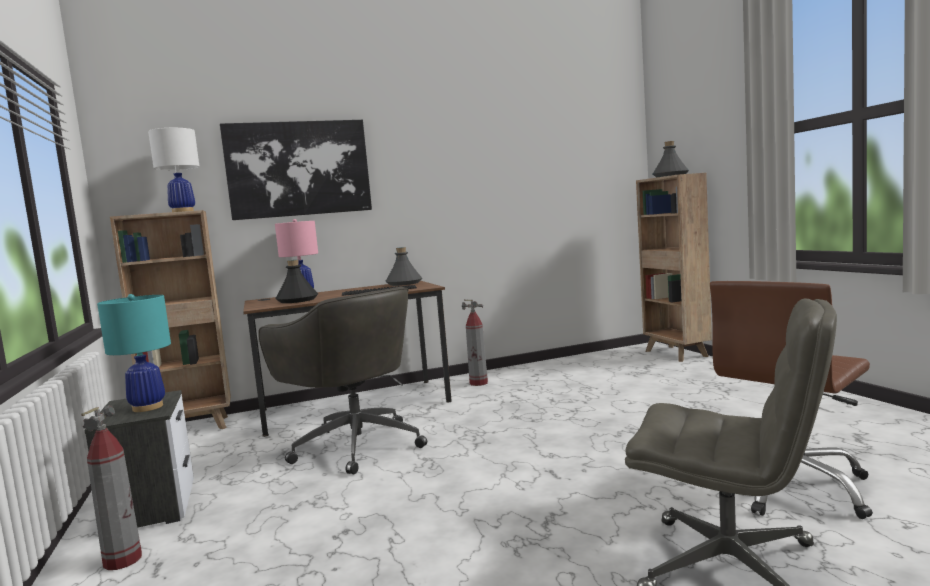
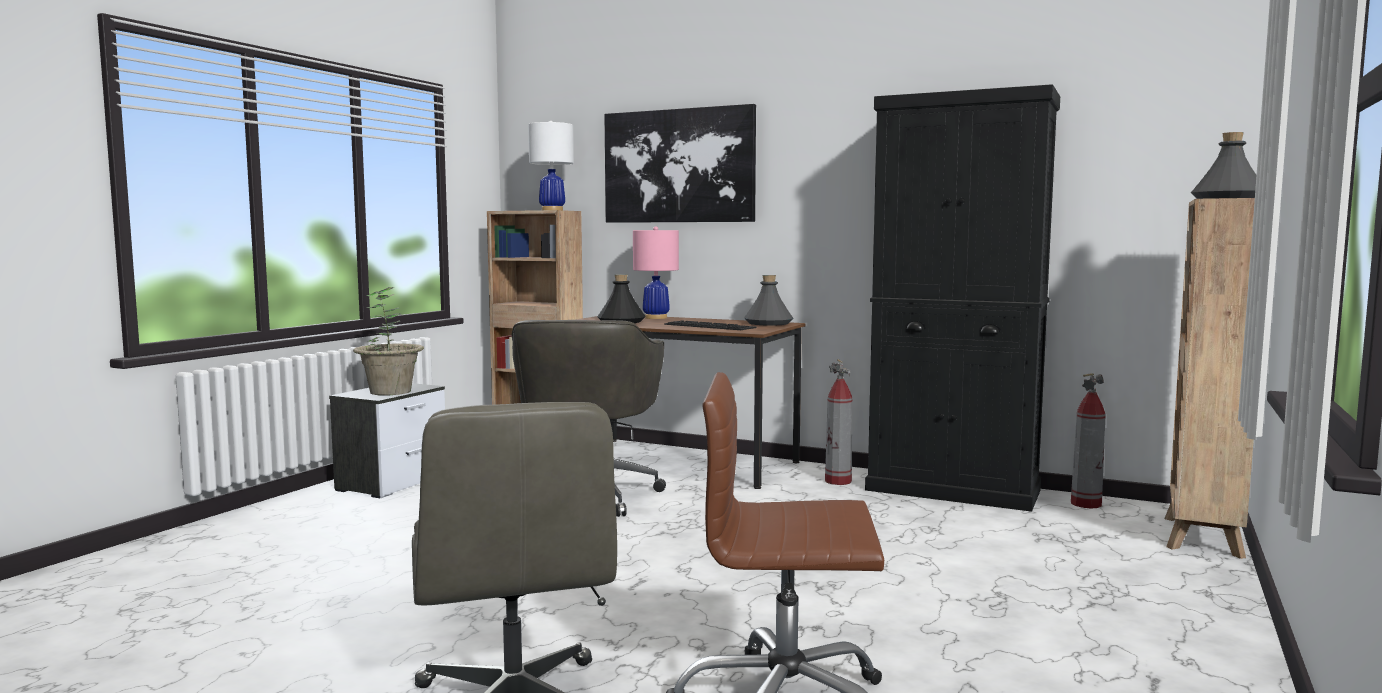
camera: 45 degrees right, 0 degrees up
fire extinguisher [81,405,142,570] -> fire extinguisher moved to [1071,373,1106,508]
turquoise table lamp [97,294,171,412] -> potted plant [353,287,424,395]
none -> black cabinet [865,84,1060,512]

